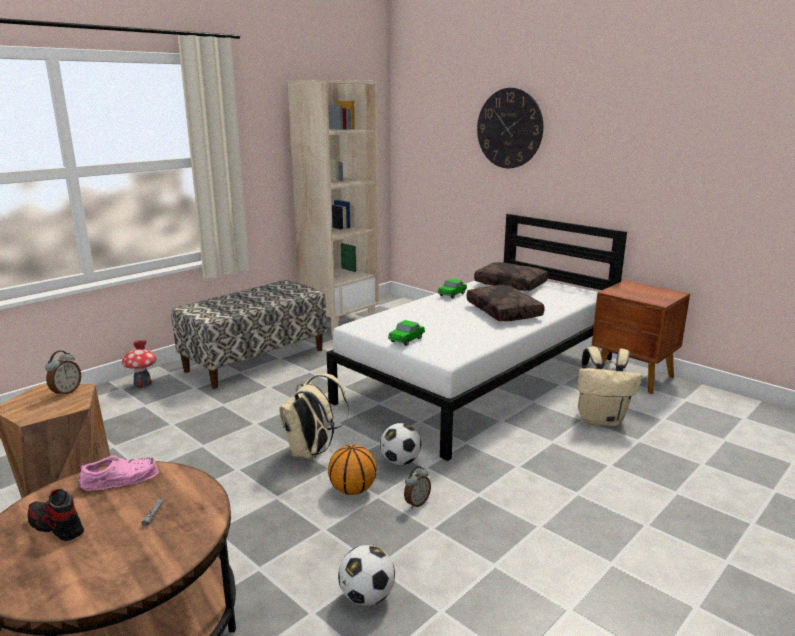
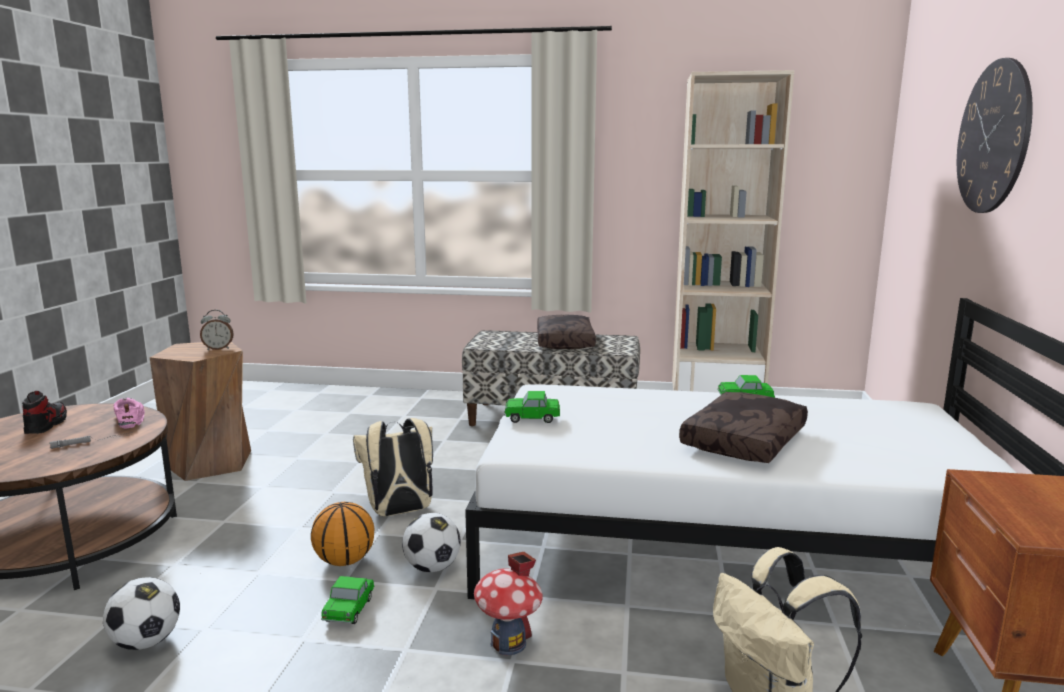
camera: 55 degrees right, 5 degrees down
pink shoe [78,456,159,491] -> pink shoe turned 150 degrees counterclockwise [113,398,145,428]
toy house [122,340,157,388] -> toy house moved to [474,552,543,655]
alarm clock [404,466,431,509] -> toy car [321,576,374,624]
brown pillow [474,262,548,291] -> brown pillow moved to [537,315,596,349]

